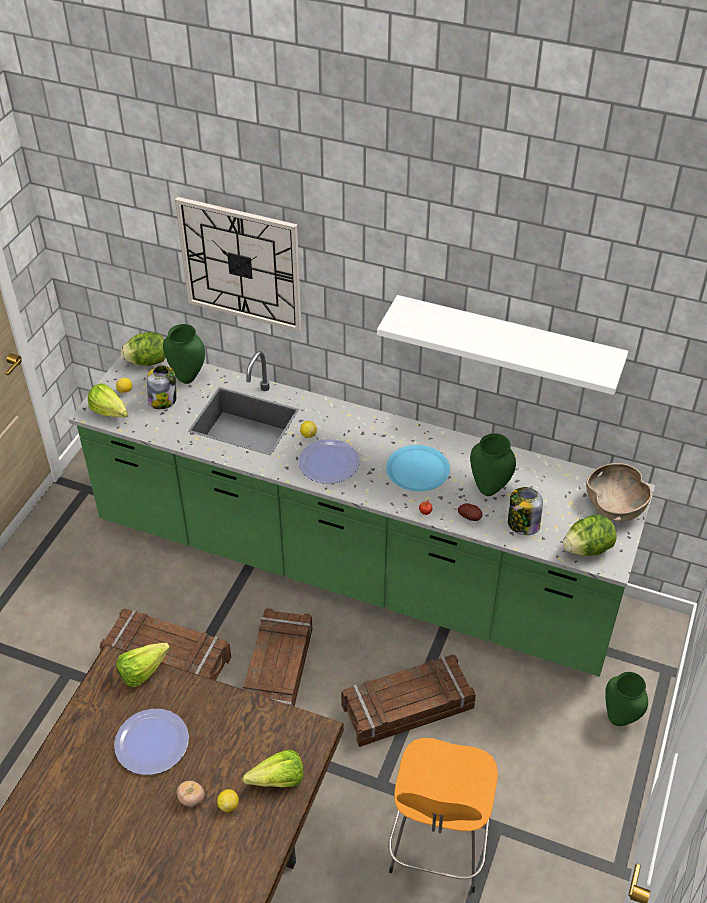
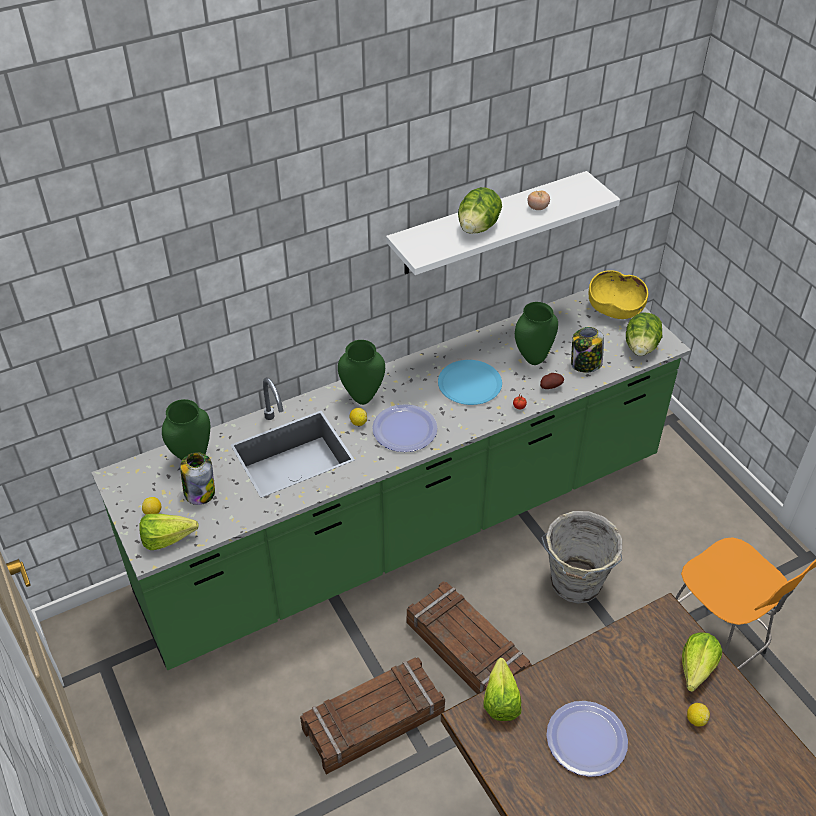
camera: 50 degrees left, 0 degrees up
lettuce [121,332,166,366] -> lettuce moved to [458,187,502,234]
wall clock [175,197,302,332] -> none
tomato [177,781,204,807] -> tomato moved to [528,191,550,210]
crate [341,655,476,747] -> grey bucket [541,511,622,604]
brown bowl [586,463,652,522] -> yellow bowl [589,270,648,319]
green vase [605,672,648,726] -> green vase moved to [338,340,385,405]

